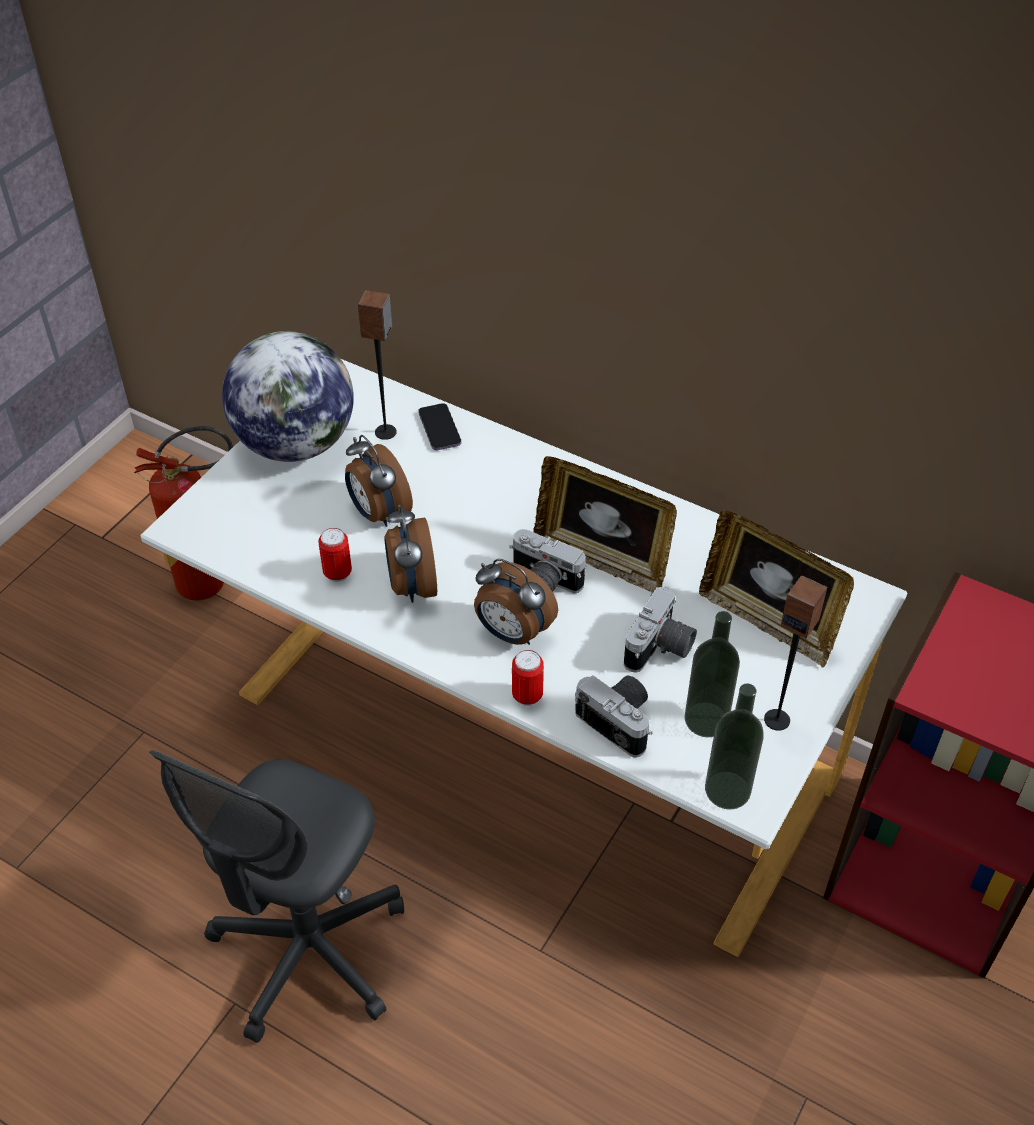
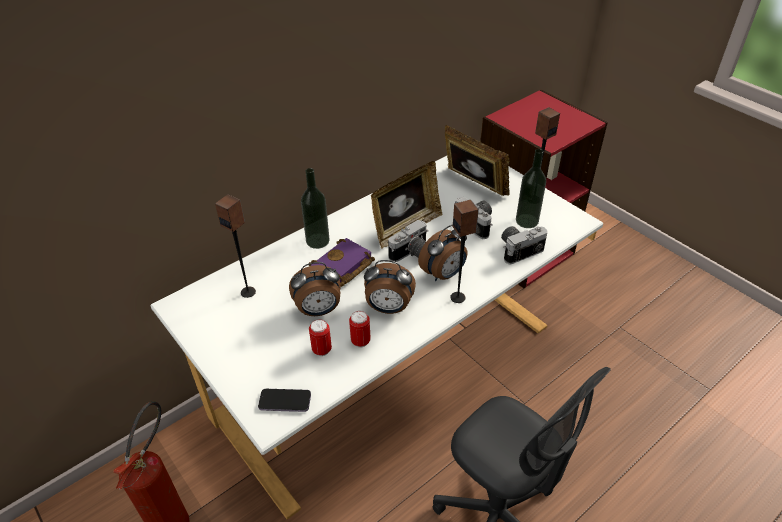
camera: 70 degrees left, 5 degrees down
globe [222,331,354,462] -> none
phone [418,403,461,450] -> phone moved to [258,389,311,412]
can [512,650,544,706] -> can moved to [309,319,332,356]
picture frame [699,510,854,668] -> picture frame turned 105 degrees counterclockwise [445,125,510,196]
bottle [705,683,764,809] -> bottle moved to [301,168,330,249]
none -> purple book [308,238,375,287]
none -> speaker [450,200,479,303]

